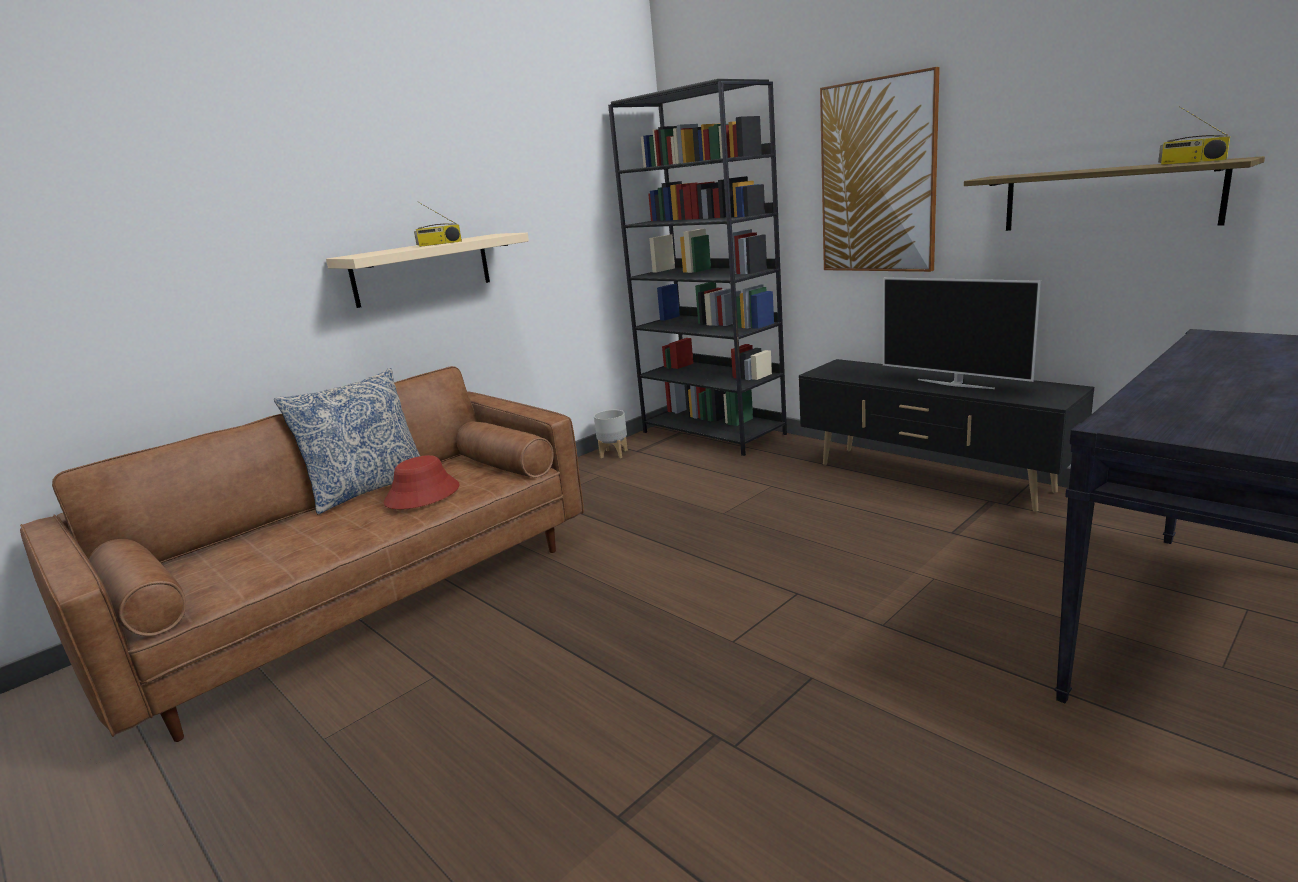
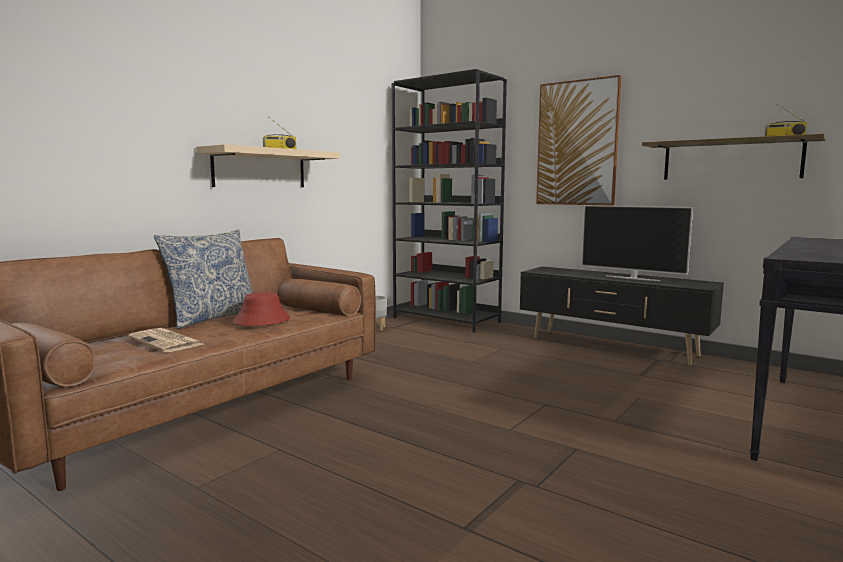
camera: 10 degrees left, 10 degrees down
none -> newspaper [128,328,203,352]

